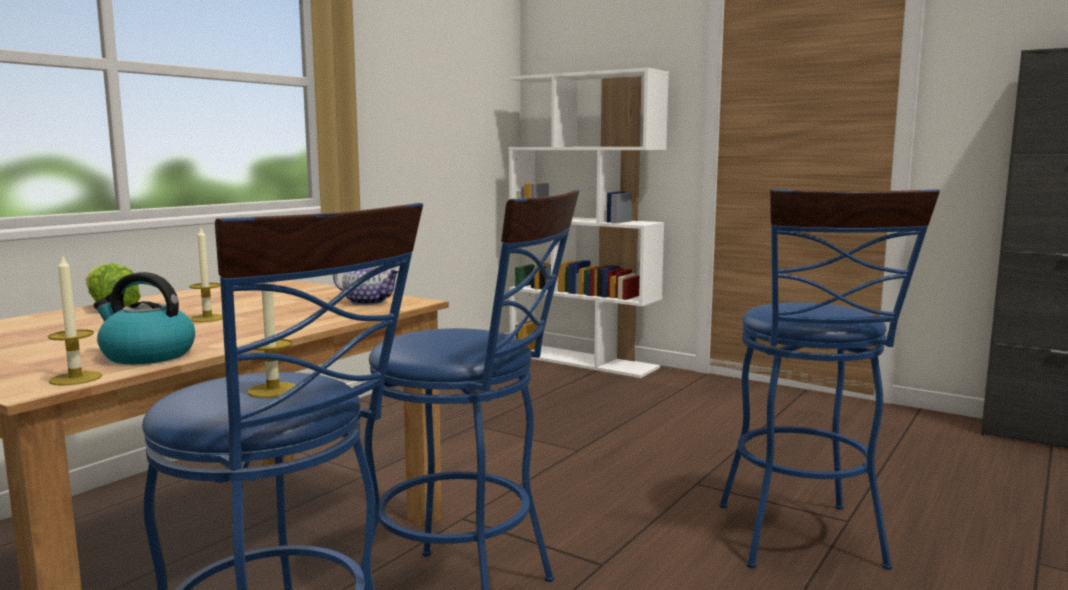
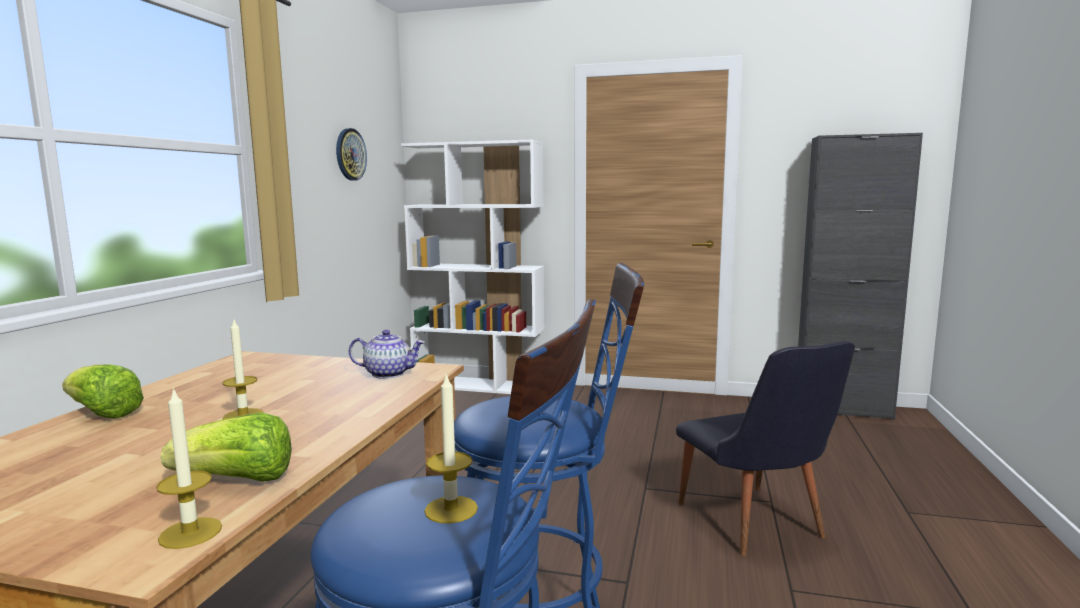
camera: 20 degrees left, 0 degrees up
kettle [93,272,195,364] -> lettuce [161,413,292,482]
blue stool [719,189,940,570] -> black chair [676,341,855,557]
none -> wall clock [336,128,367,180]

